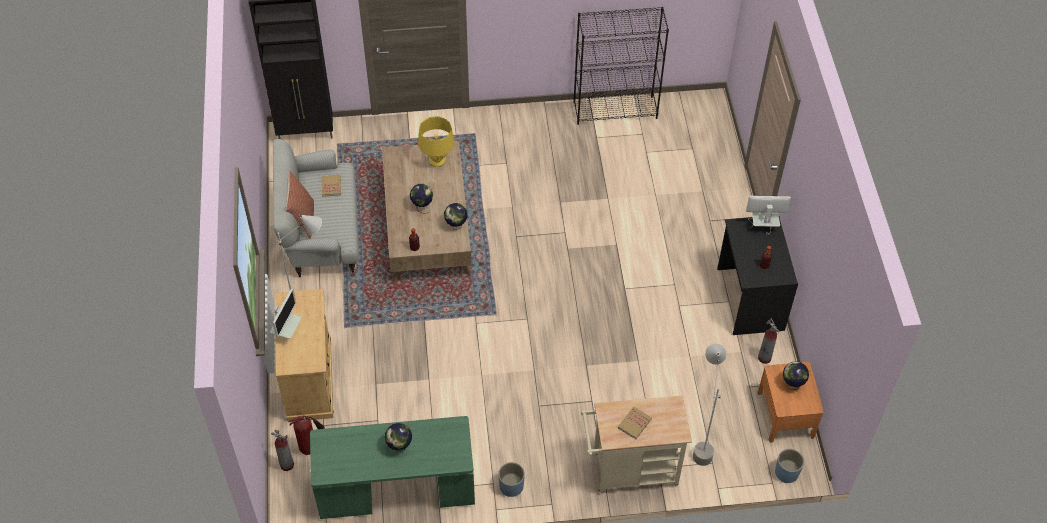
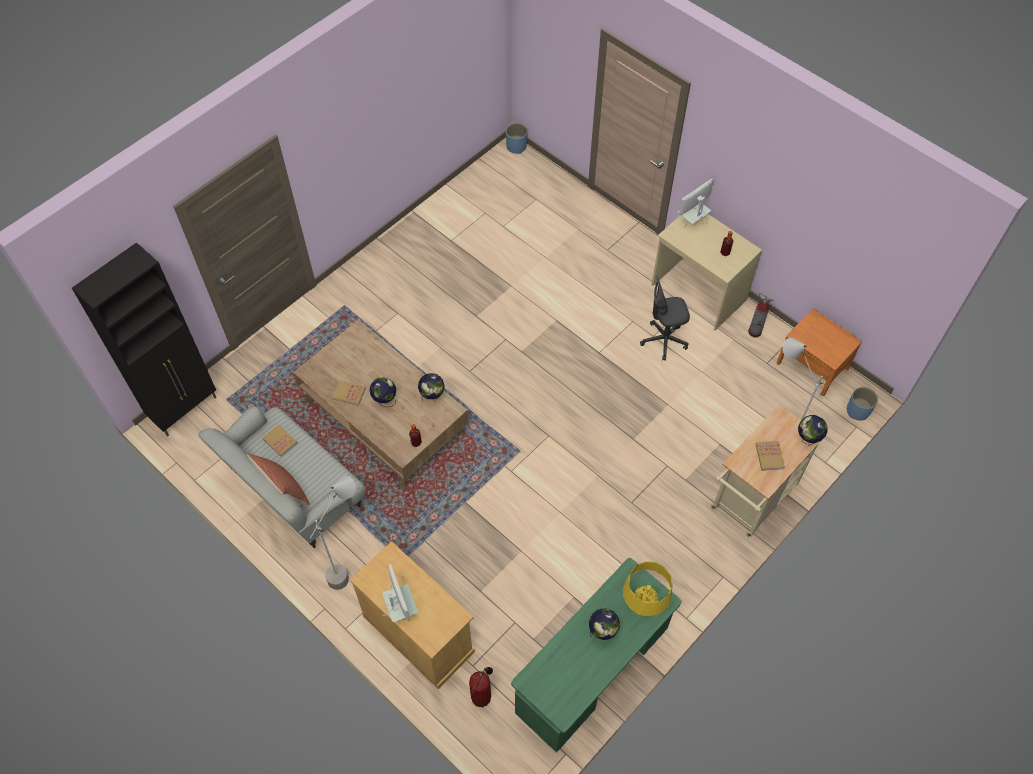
camera: 40 degrees left, 5 degrees up
fire extinguisher [271,430,294,471] -> none
yellow table lamp [418,116,455,167] -> yellow table lamp moved to [623,562,672,616]
blue planter [498,462,525,497] -> blue planter moved to [506,123,528,154]
black bookcase [573,7,669,125] -> none
black desk [717,217,798,335] -> beige desk [652,214,762,331]
globe [783,361,809,390] -> globe moved to [798,415,827,446]
none -> book [332,380,366,406]
none -> grey office chair [640,276,690,361]

